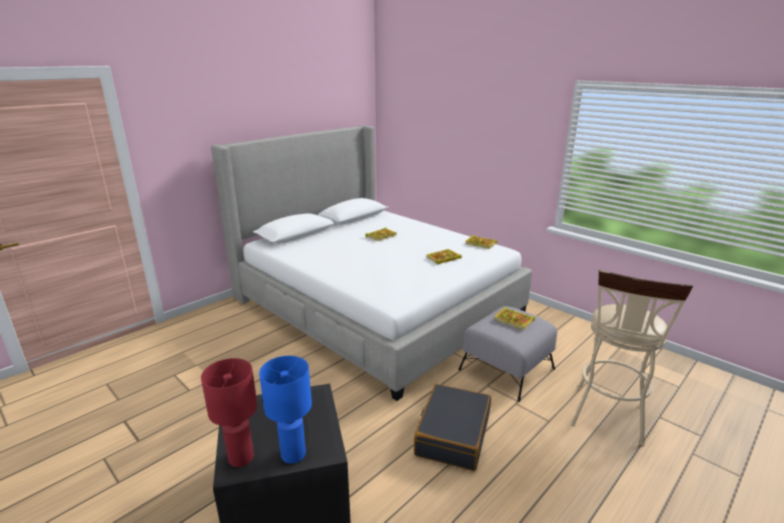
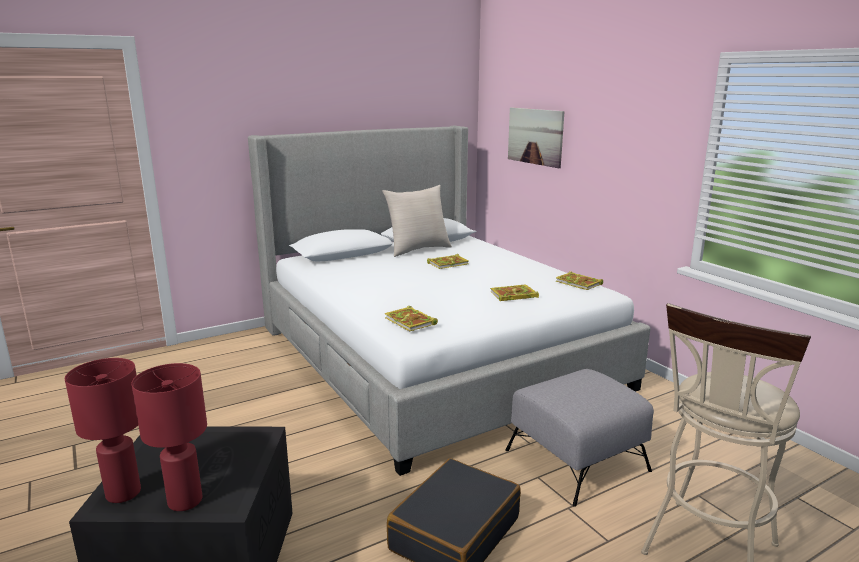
camera: 15 degrees right, 5 degrees down
blue table lamp [259,356,312,464] -> red table lamp [131,363,207,511]
book [494,307,535,330] -> book moved to [385,306,438,331]
none -> beige pillow [382,185,452,257]
none -> picture [508,107,565,168]

